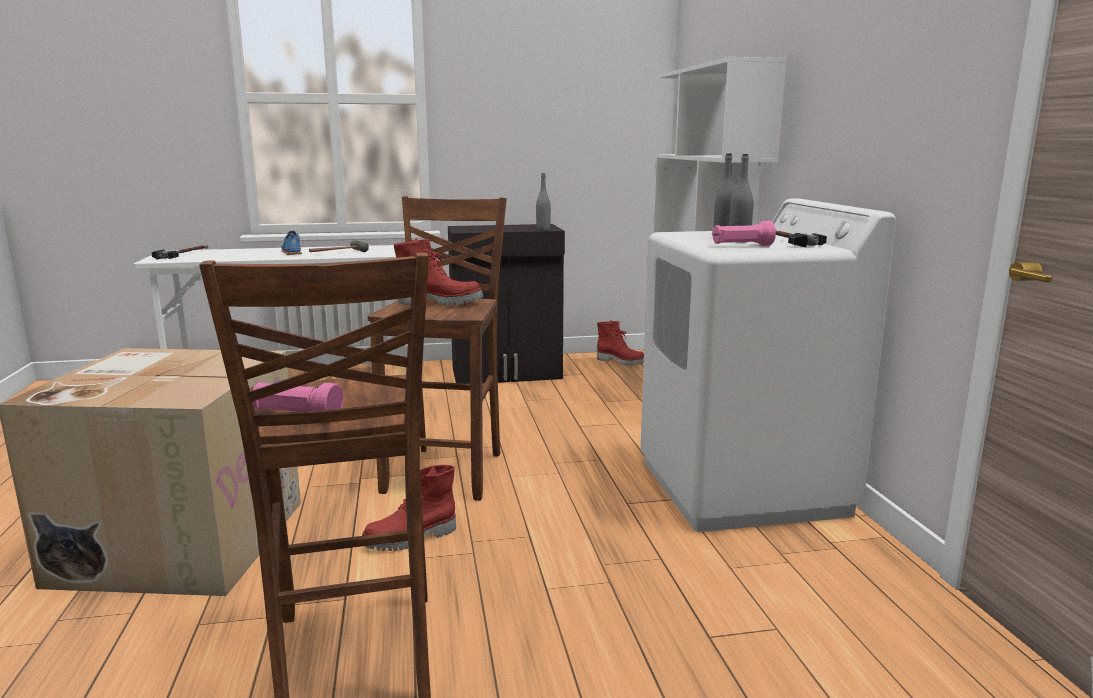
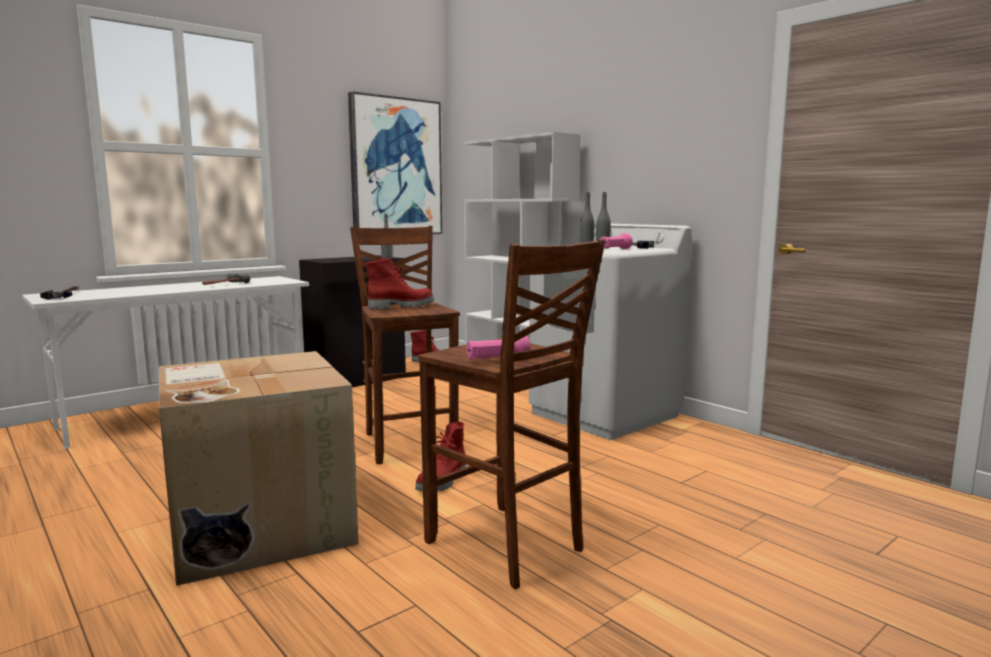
camera: 30 degrees left, 5 degrees down
blue shoe [281,230,302,255] -> none
none -> picture [348,91,442,234]

